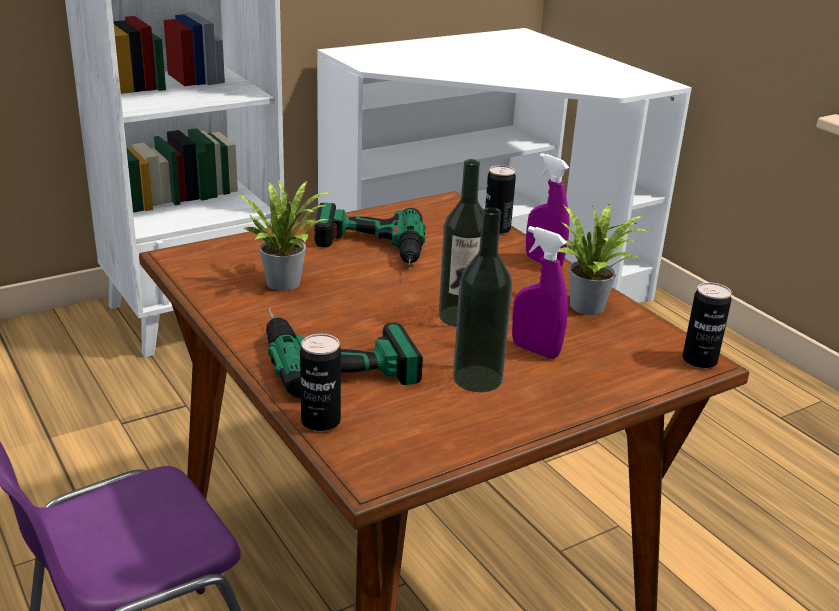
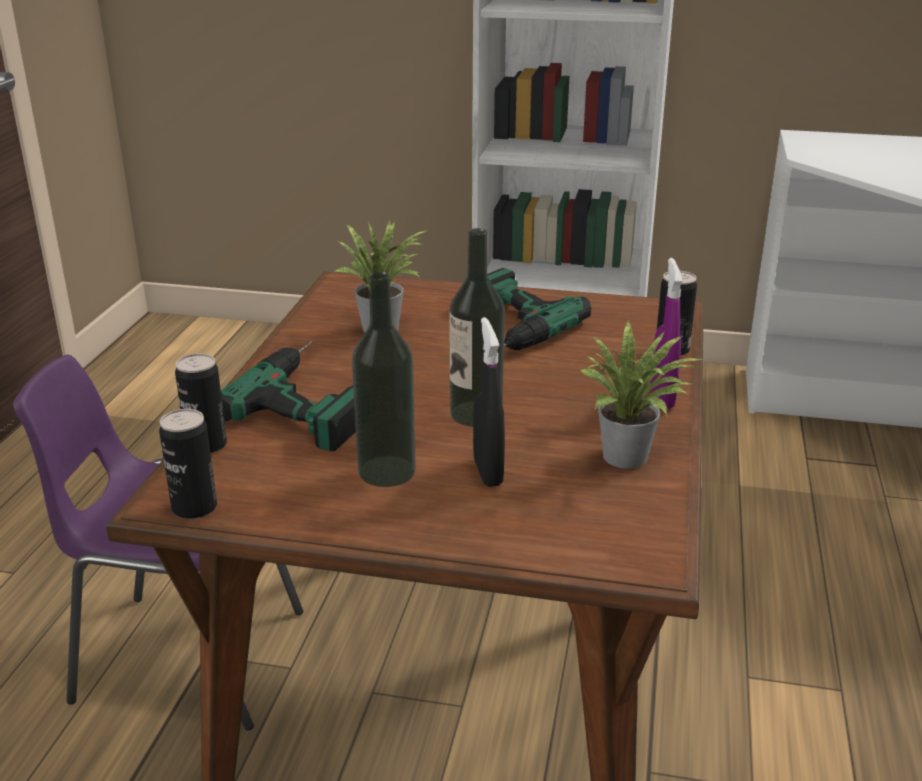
camera: 45 degrees right, 0 degrees up
purple spray bottle [512,226,568,359] -> black spray bottle [473,317,505,487]
can [682,282,732,369] -> can moved to [159,409,217,519]

